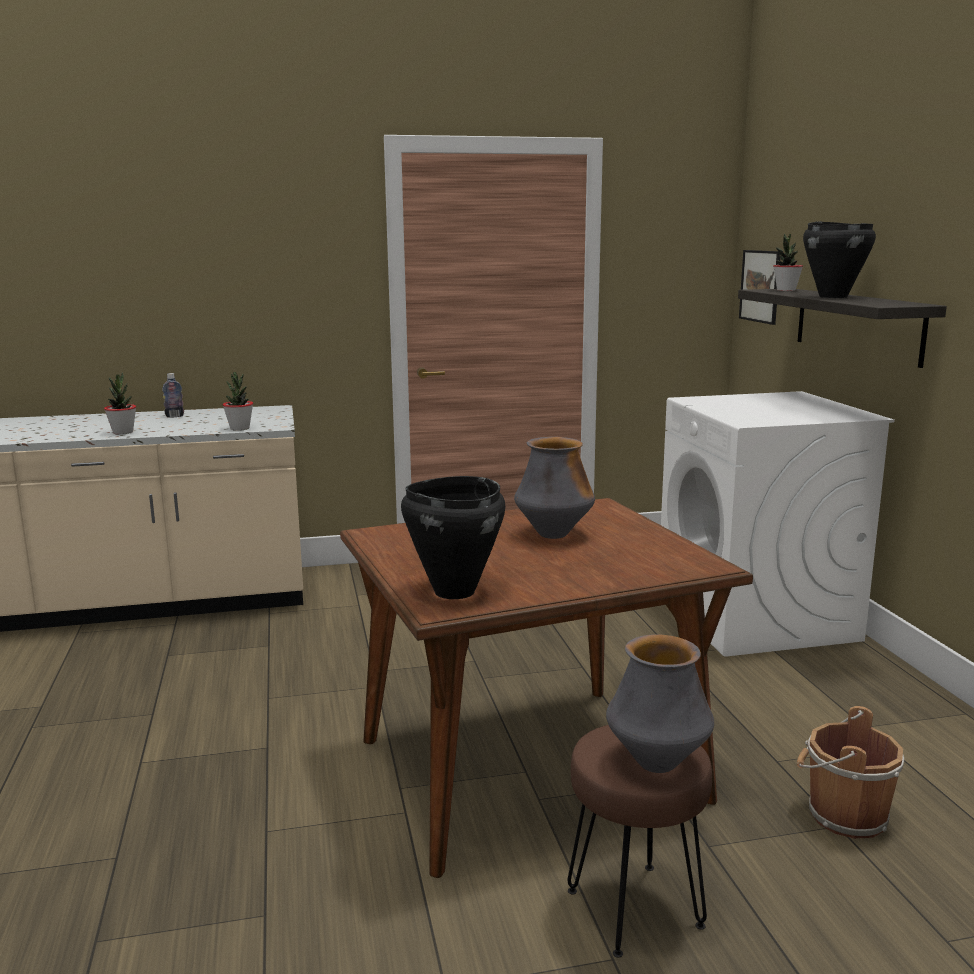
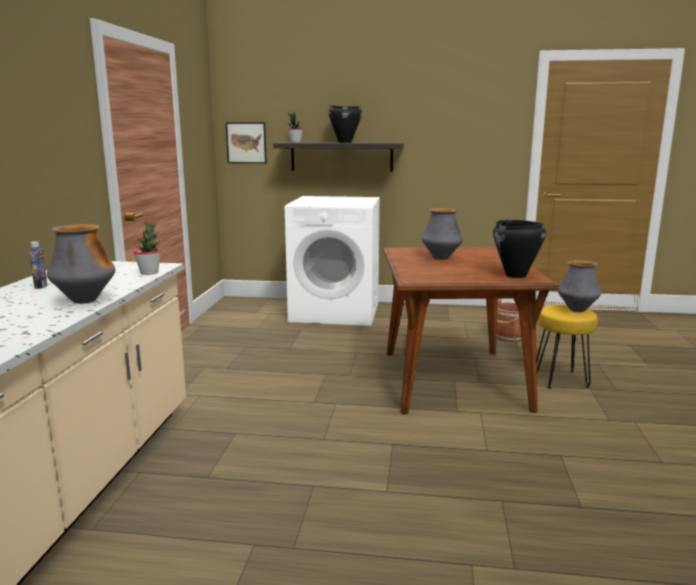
camera: 70 degrees left, 0 degrees up
potted plant [104,373,136,435] -> vase [47,224,116,304]
brown stool [568,725,712,958] -> yellow stool [537,305,598,389]

